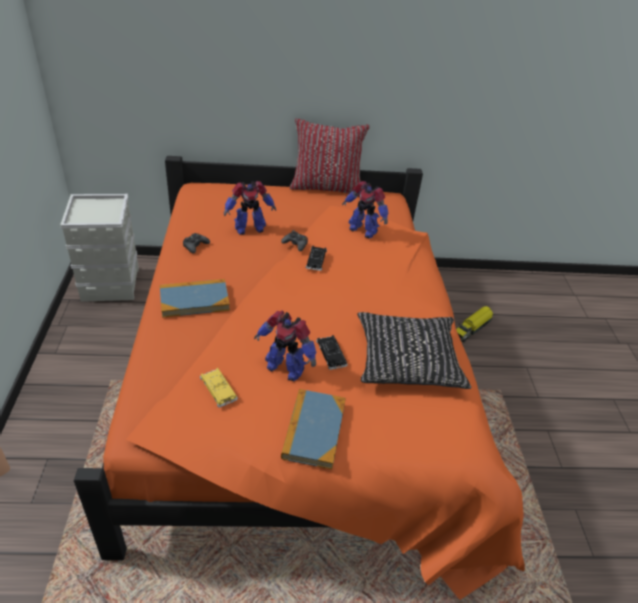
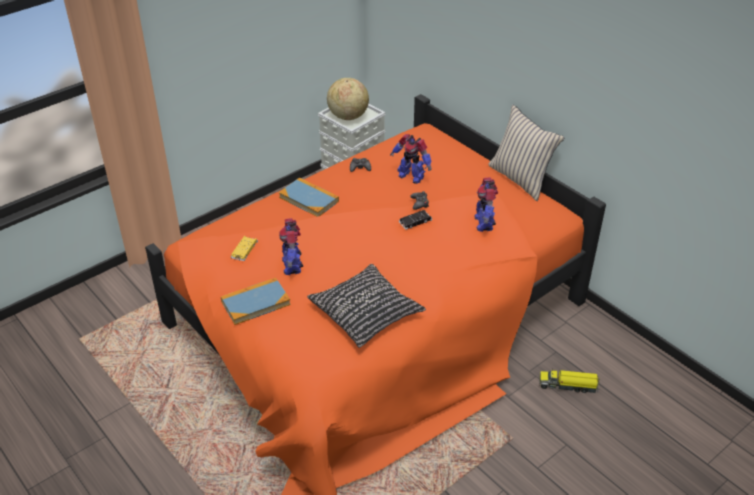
camera: 55 degrees right, 0 degrees up
red pillow [290,119,370,196] -> beige pillow [488,105,564,201]
black toy car [316,335,348,370] -> none
none -> globe [327,78,369,120]

